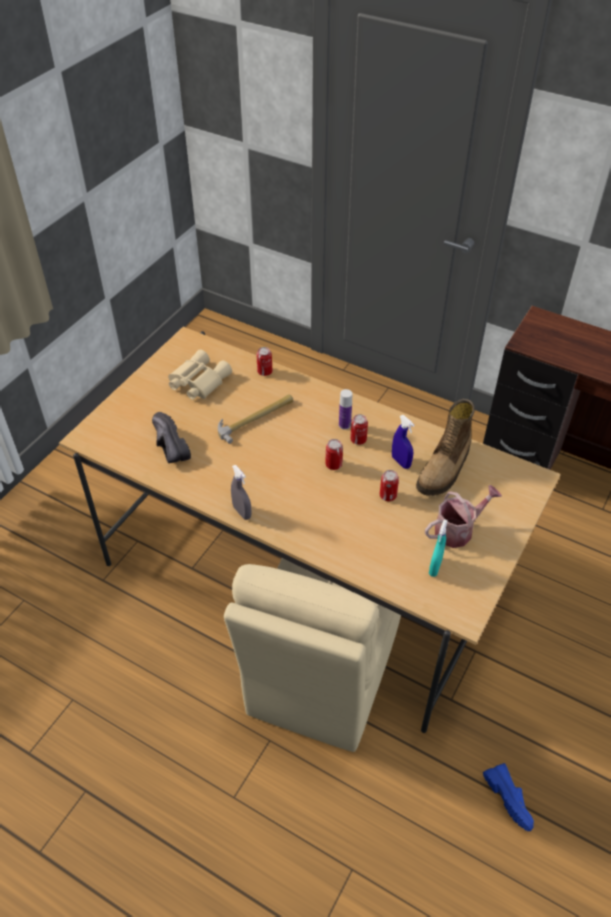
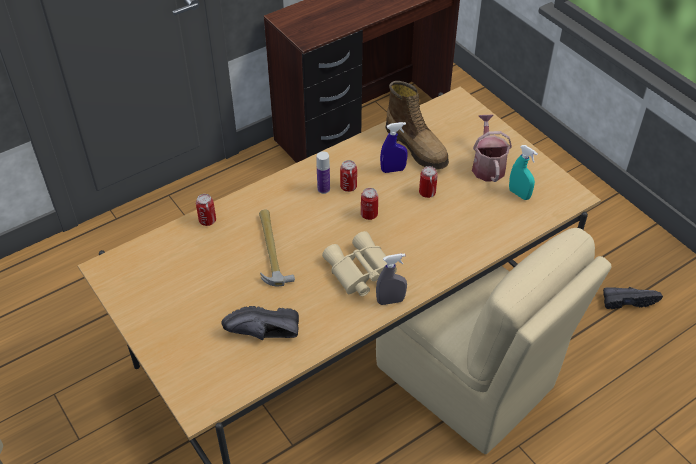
camera: 65 degrees left, 0 degrees up
beige binoculars [168,350,232,400] -> beige binoculars moved to [322,231,397,296]
blue shoe [483,763,534,831] -> black shoe [603,287,663,309]

